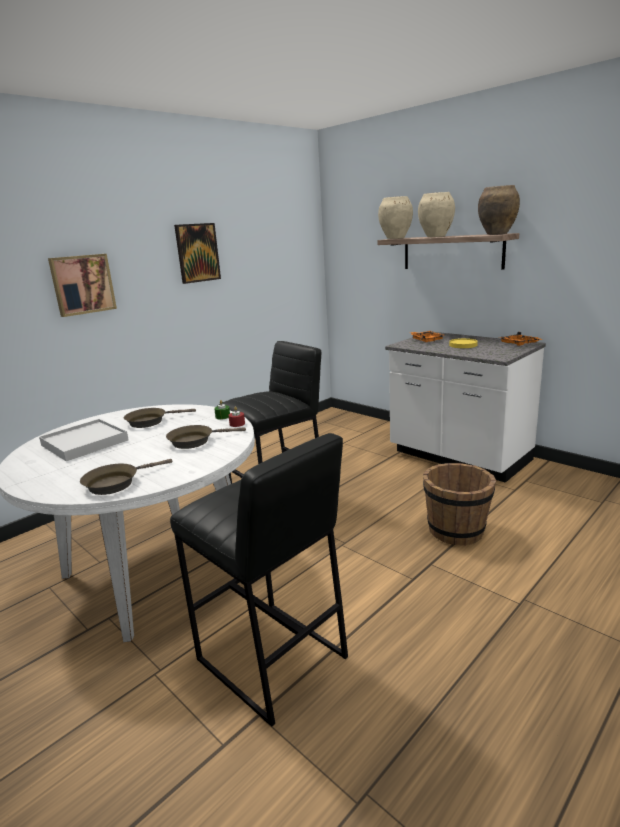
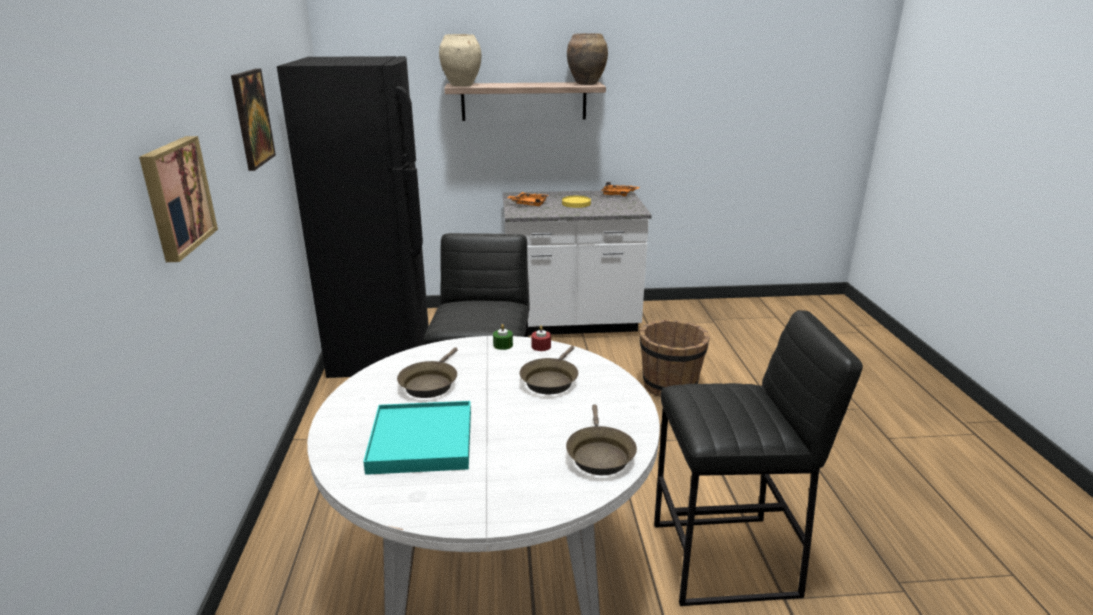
camera: 50 degrees left, 5 degrees up
white tray [39,419,129,461] -> turquoise tray [363,401,471,475]
beige vase [418,192,455,237] -> none
none -> black fridge [277,56,429,378]

